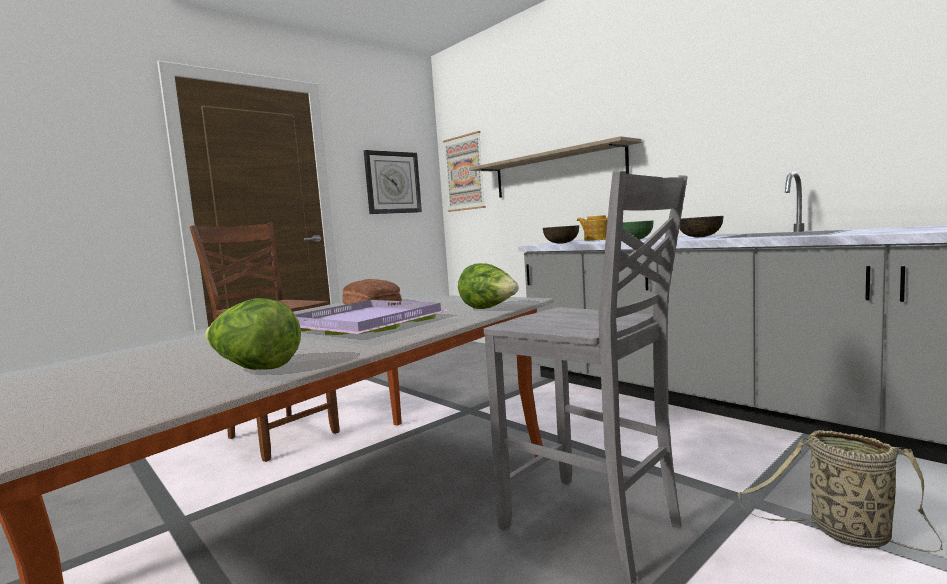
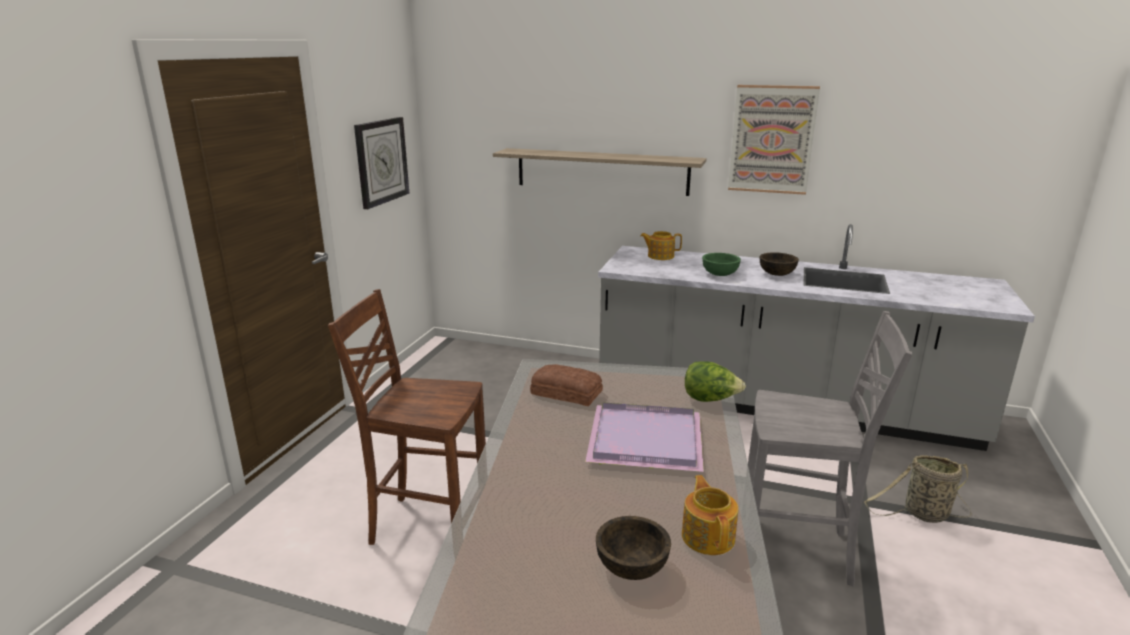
camera: 30 degrees left, 15 degrees up
lettuce [205,298,301,370] -> teapot [682,475,738,555]
picture [443,131,486,212] -> picture moved to [728,85,820,195]
brown bowl [543,225,579,244] -> brown bowl moved to [596,516,671,580]

